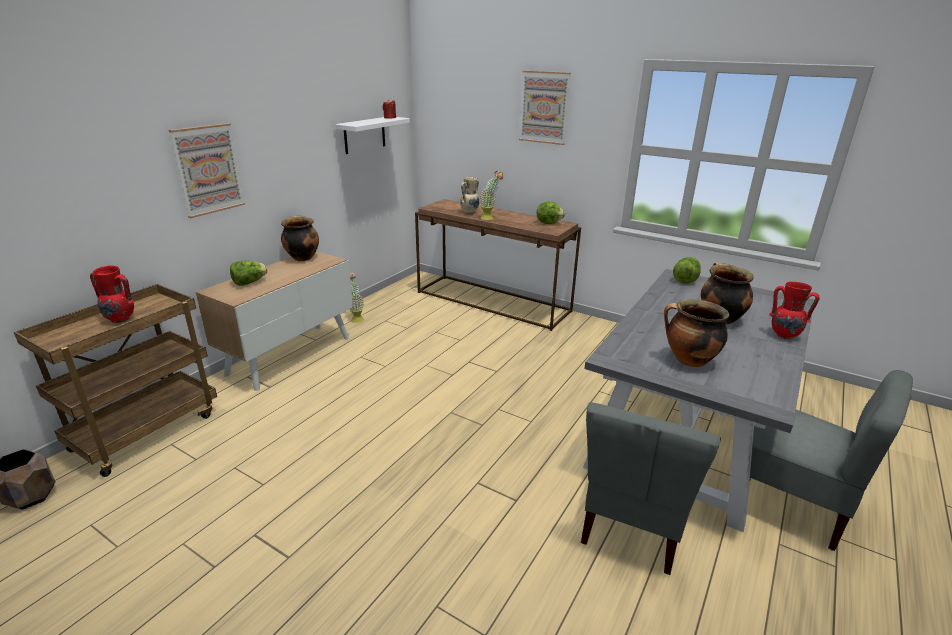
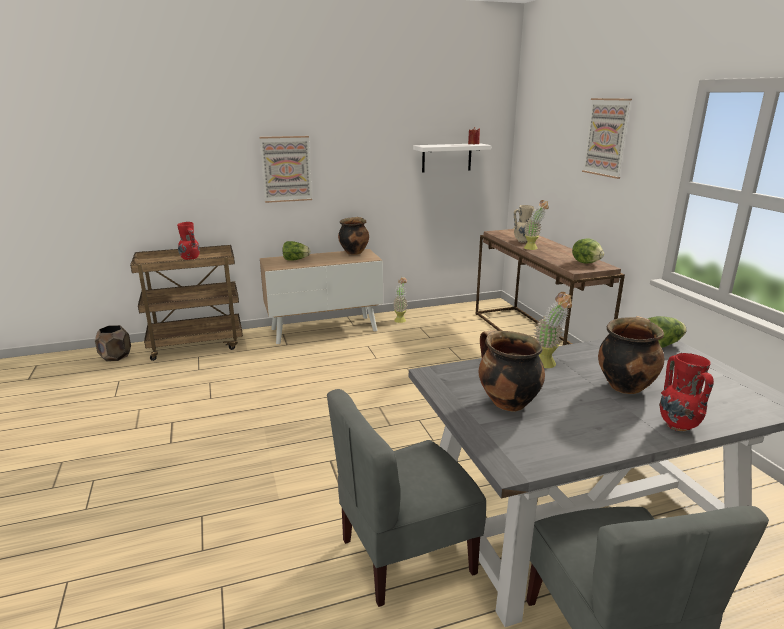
camera: 40 degrees right, 5 degrees down
none -> potted plant [533,292,572,368]

